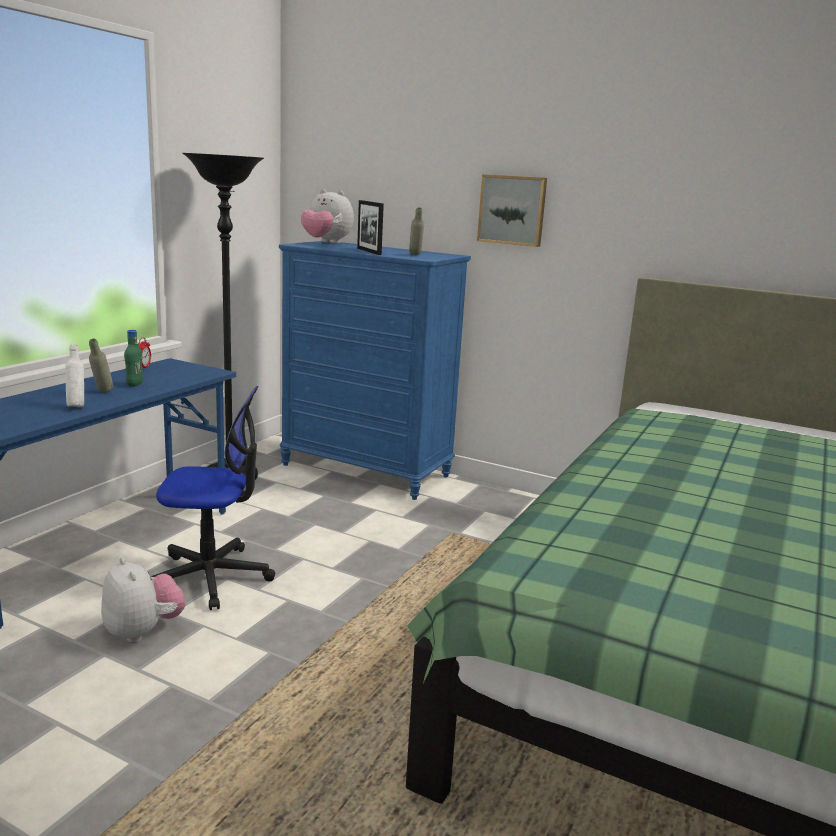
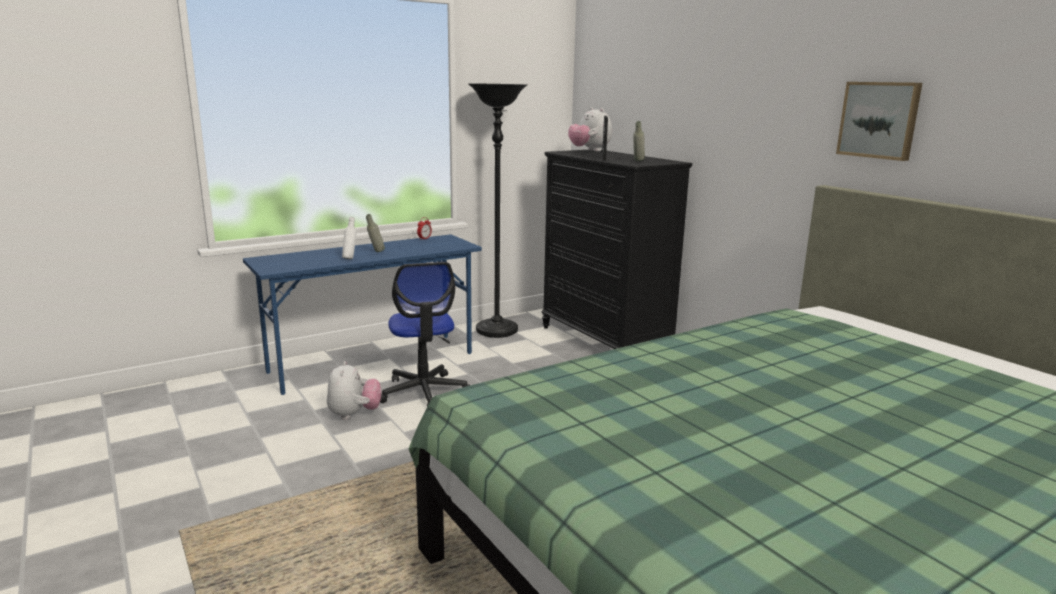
camera: 30 degrees right, 0 degrees up
green bottle [124,330,143,387] -> none
office chair [150,386,275,610] -> office chair turned 45 degrees clockwise [380,262,470,407]
blue dresser [279,241,471,500] -> black dresser [542,150,692,349]
picture [477,174,547,247] -> picture moved to [836,82,922,161]

